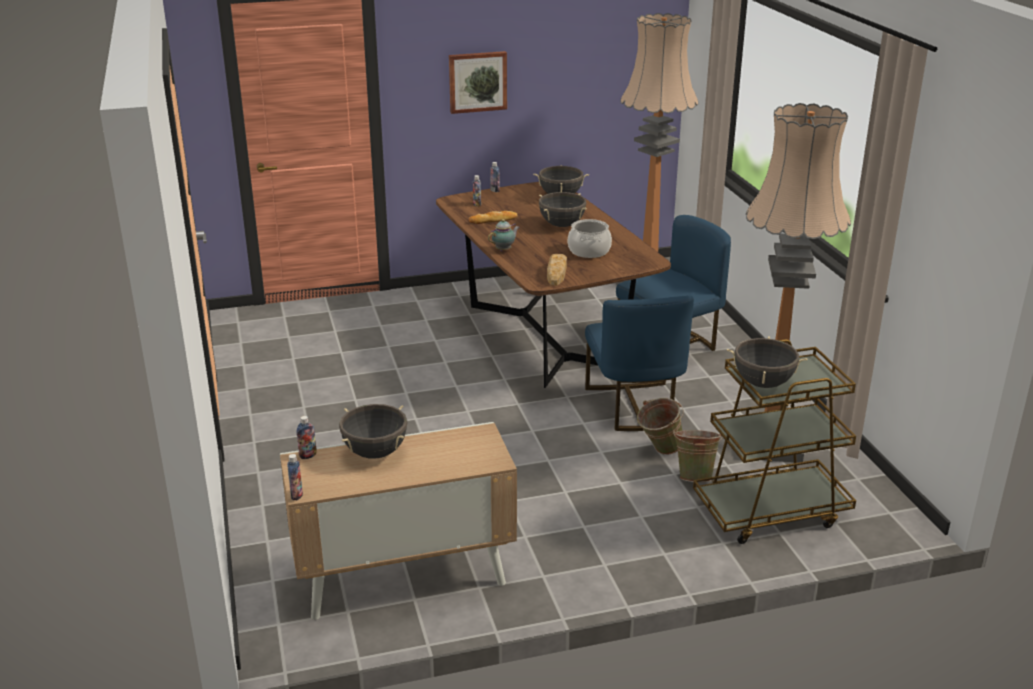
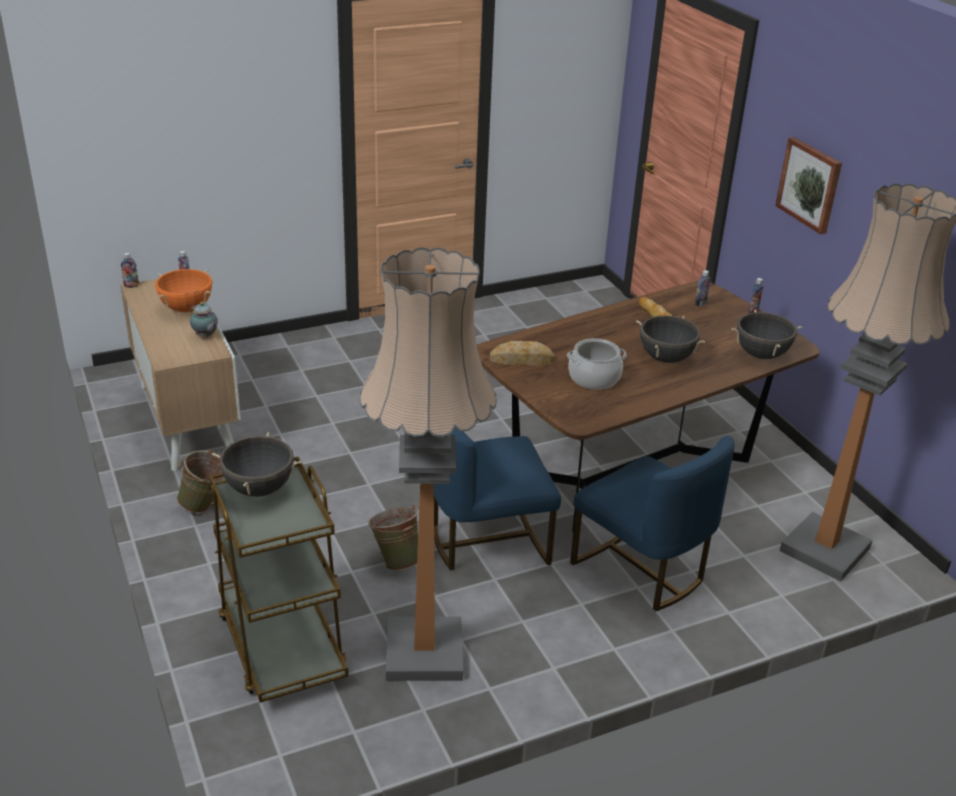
camera: 80 degrees right, 5 degrees up
black cooking pot [339,404,408,459] -> orange cooking pot [155,269,212,312]
teapot [488,219,520,251] -> teapot moved to [190,302,219,337]
green bucket [673,430,723,482] -> green bucket moved to [177,449,226,513]

